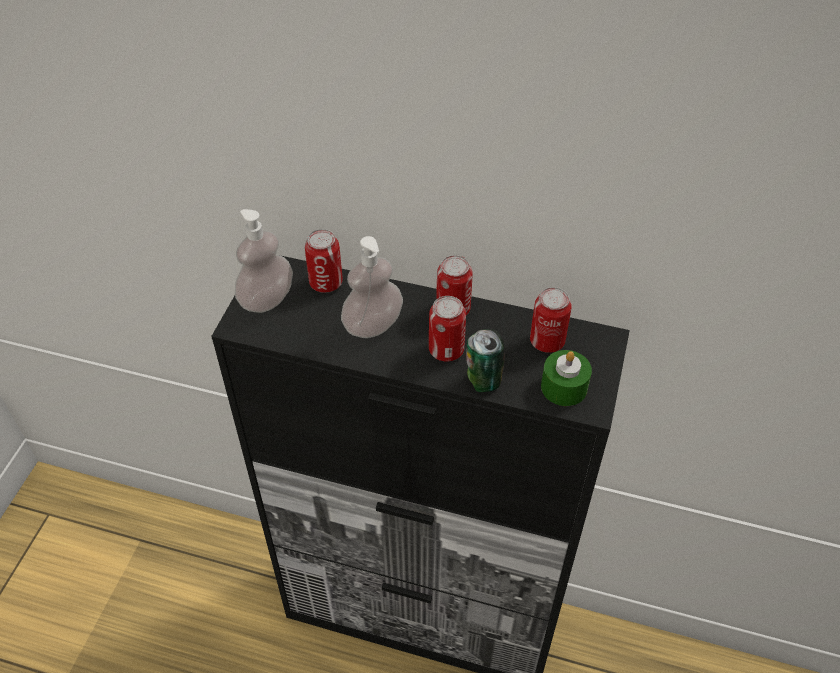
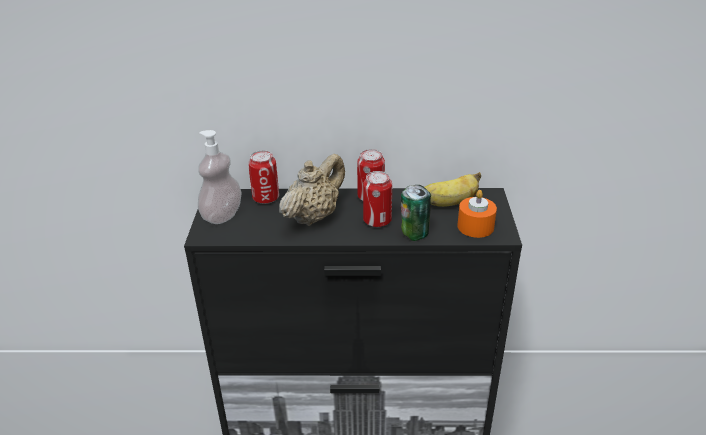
camera: 15 degrees left, 15 degrees down
soap dispenser [341,236,403,338] -> beige teapot [279,154,345,226]
can [530,287,572,353] -> banana [425,172,481,207]
green candle [541,350,592,406] -> orange candle [458,190,497,238]

